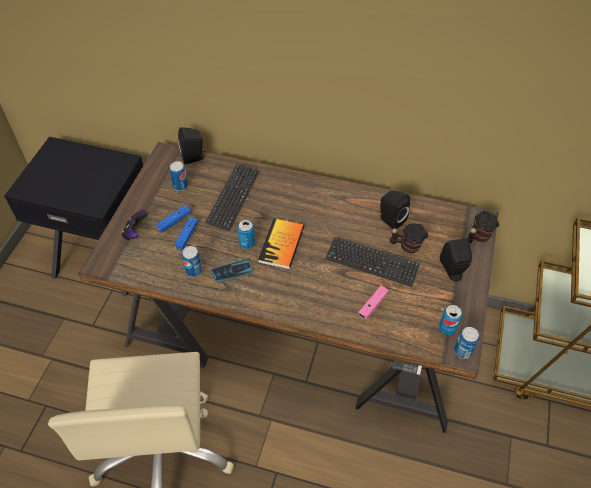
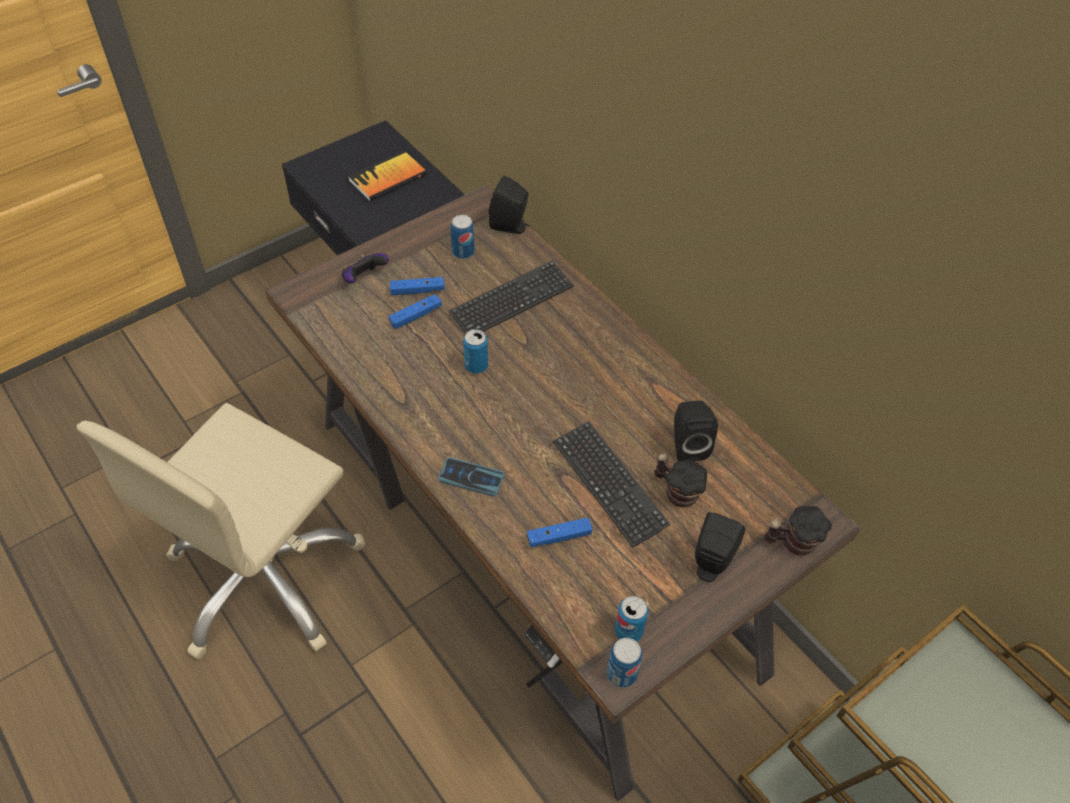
camera: 35 degrees right, 0 degrees up
can [182,246,202,277] -> none
phone [211,259,253,284] -> phone moved to [438,457,504,496]
book [258,218,304,269] -> book moved to [348,151,427,201]
pink game controller [358,285,389,319] -> blue game controller [527,517,592,547]

